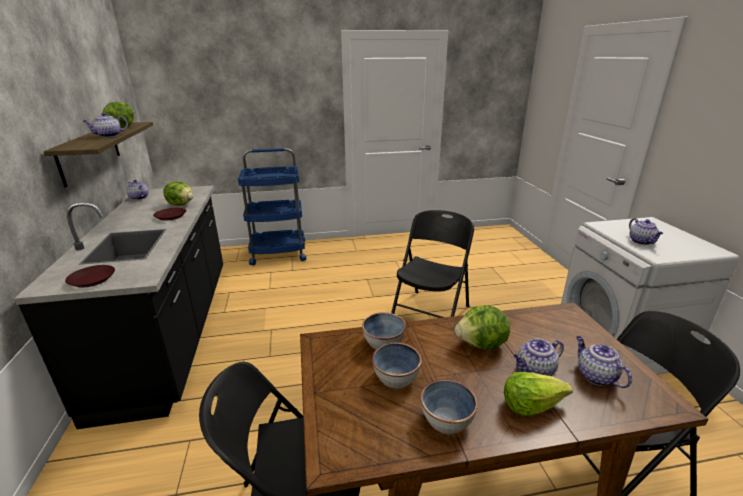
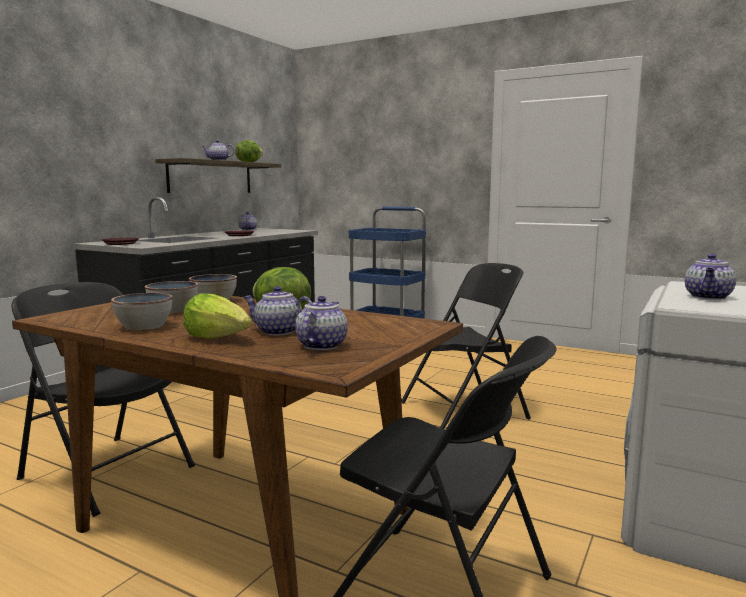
camera: 40 degrees right, 15 degrees down
lettuce [163,181,193,206] -> none

